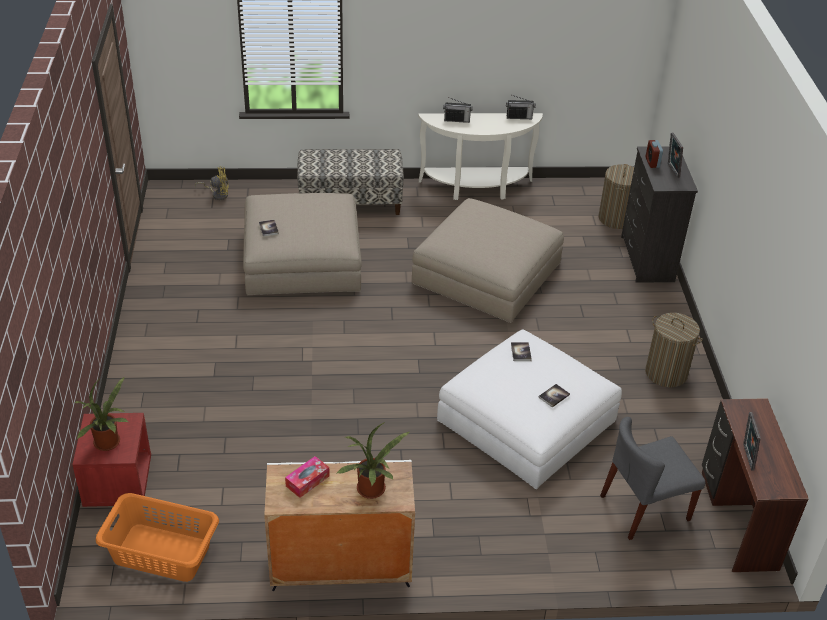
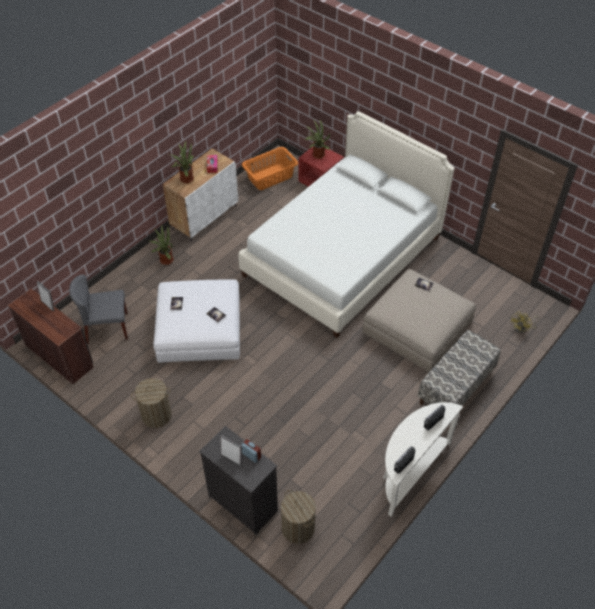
camera: 135 degrees right, 10 degrees up
beige ottoman [412,198,564,323] -> none
grey chair [600,417,705,540] -> grey chair turned 120 degrees counterclockwise [69,275,128,344]
none -> potted plant [150,225,174,265]
none -> white bed [238,111,454,338]

